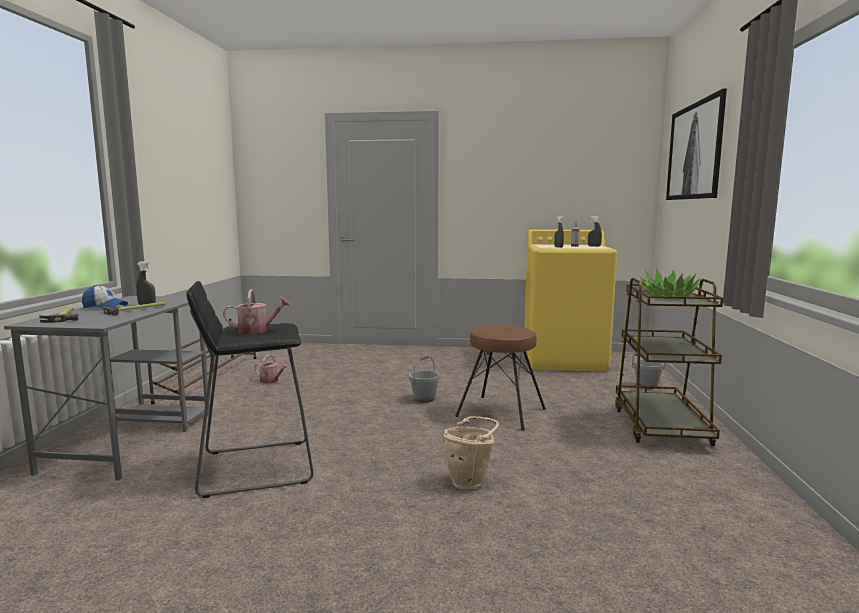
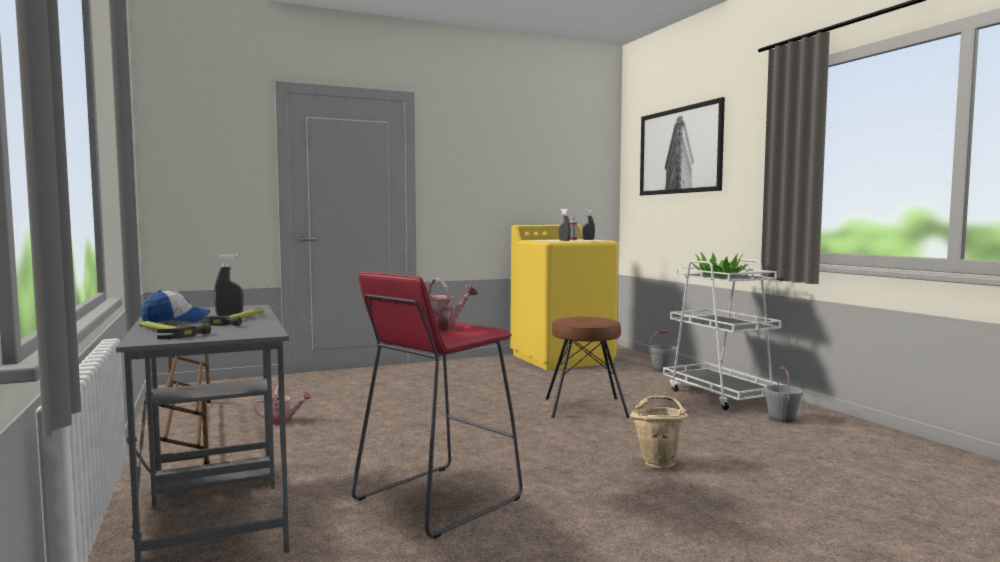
camera: 30 degrees left, 5 degrees down
black stool [186,281,314,498] -> red stool [351,272,523,539]
grey bucket [409,356,439,403] -> grey bucket moved to [764,366,803,423]
brown cart [615,278,723,446] -> white cart [663,259,783,410]

